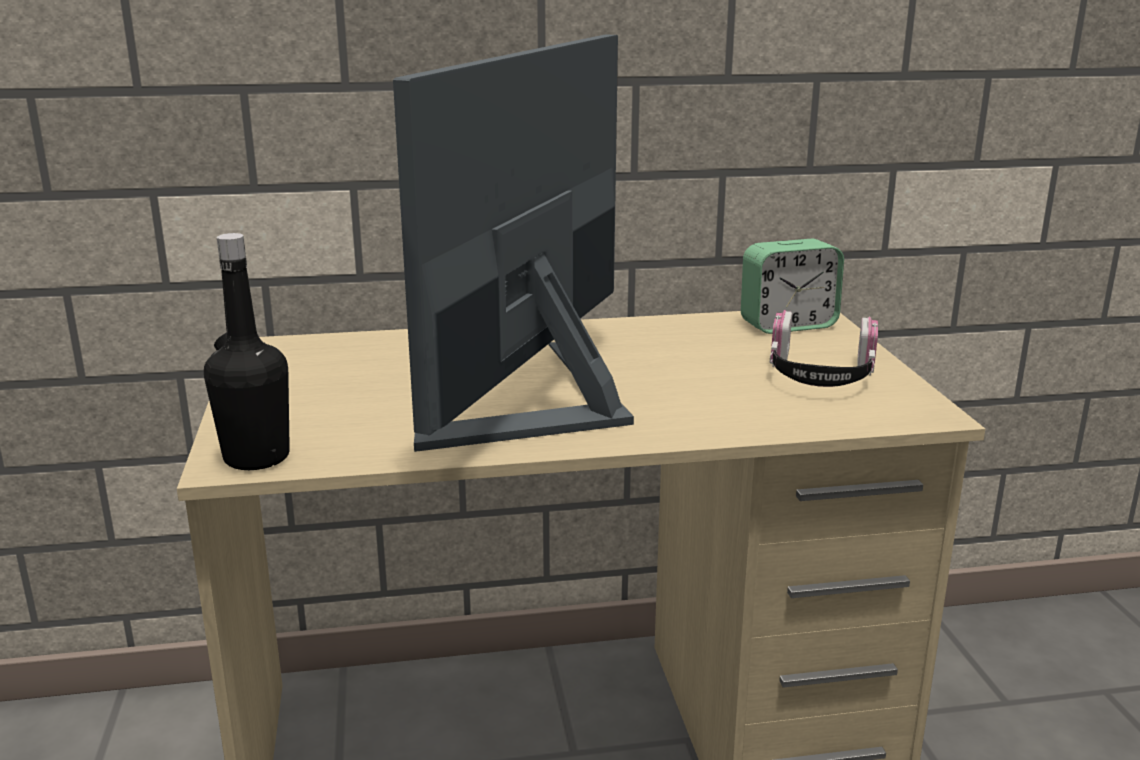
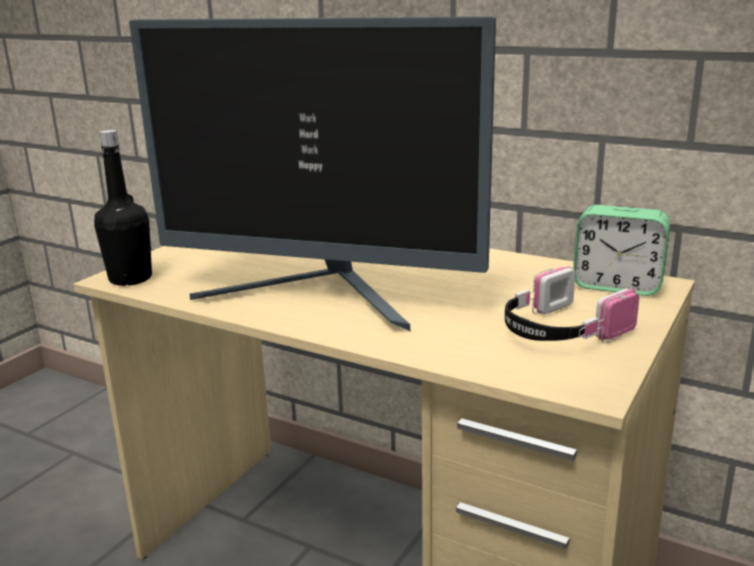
camera: 40 degrees right, 0 degrees up
monitor [393,34,634,452] -> monitor turned 135 degrees counterclockwise [129,16,496,331]

